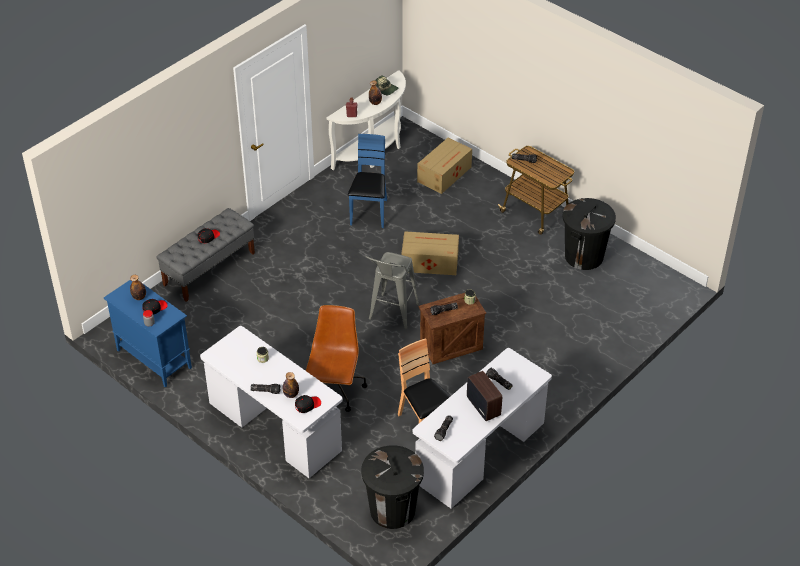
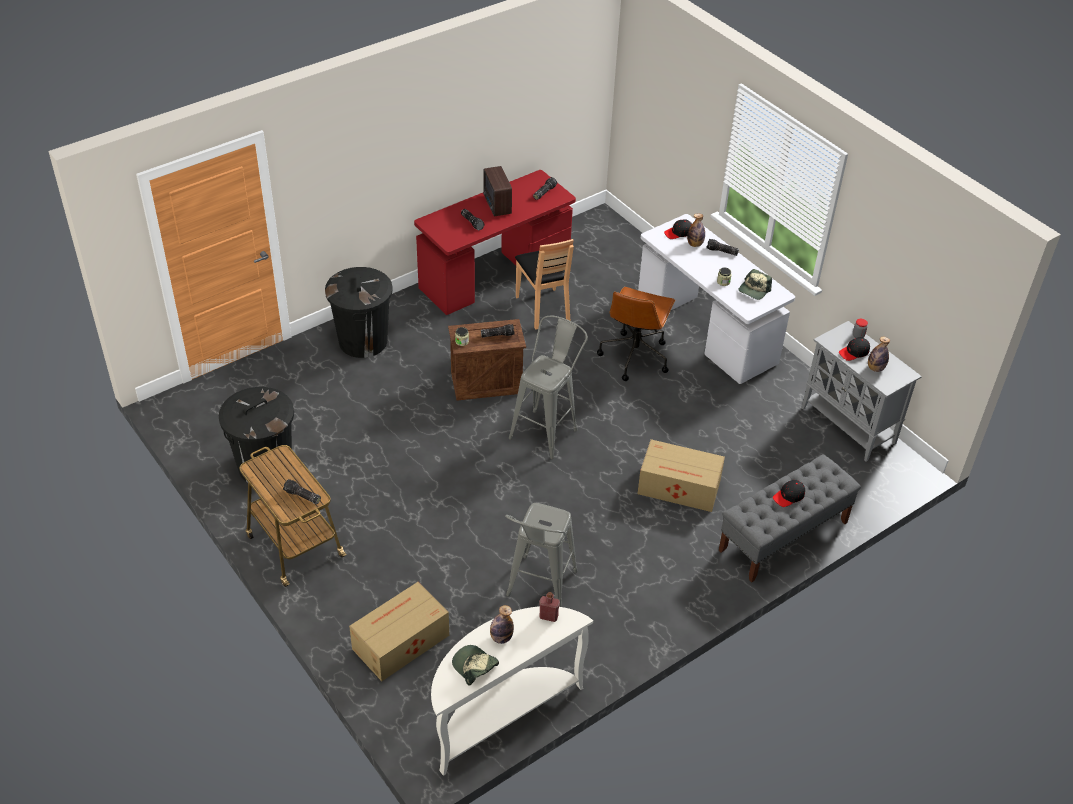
camera: 170 degrees left, 0 degrees up
blue cabinet [104,280,192,387] -> grey cabinet [802,321,922,462]
blue chair [348,134,387,228] -> grey stool [505,503,578,607]
black trash can [361,445,424,529] -> black trash can moved to [325,267,393,358]
cardboard box [401,231,459,275] -> cardboard box moved to [638,439,725,512]
white desk [413,348,552,509] -> red desk [414,170,576,315]
none -> cap [738,269,772,300]

